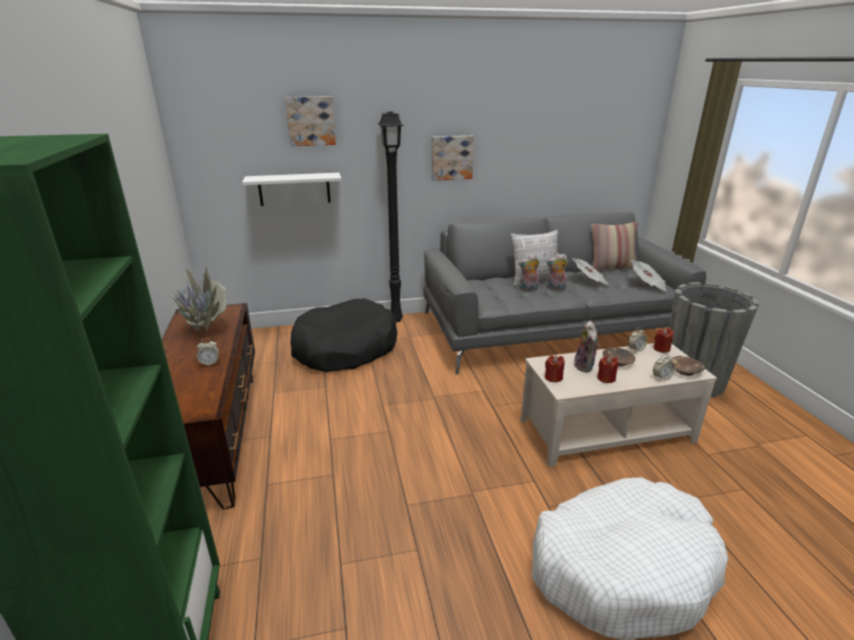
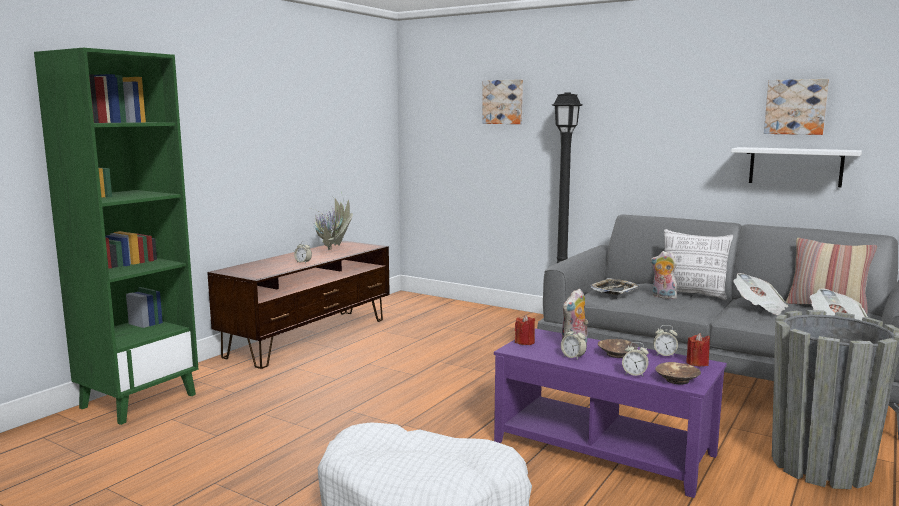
camera: 45 degrees right, 15 degrees down
white shelf [242,173,341,206] -> white shelf moved to [731,147,862,187]
black dog bed [290,299,398,372] -> none
picture [432,136,474,181] -> picture moved to [764,79,829,135]
beige coffee table [521,343,717,467] -> purple coffee table [494,328,727,498]
plush toy [546,254,568,290] -> none
red candle [597,356,618,383] -> alarm clock [561,327,587,360]
none -> tray [590,278,640,295]

